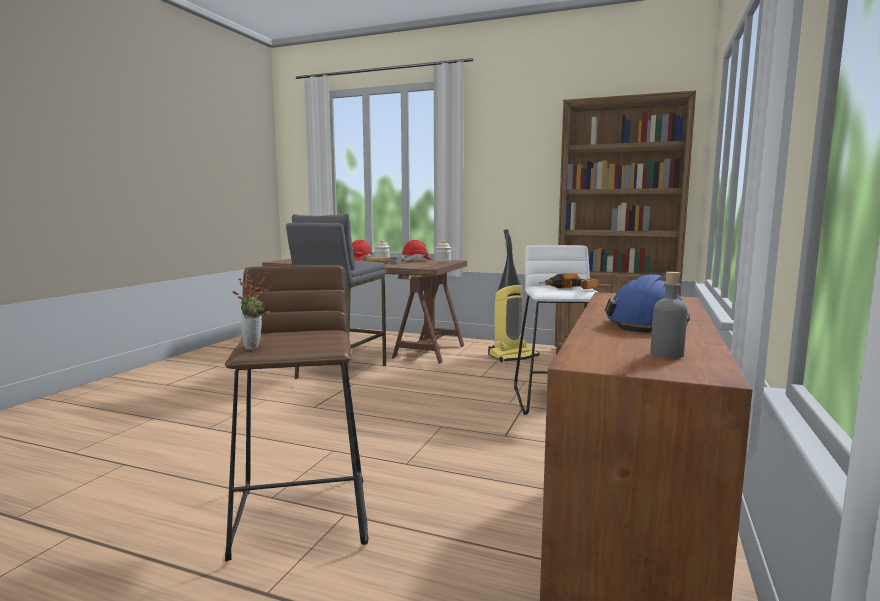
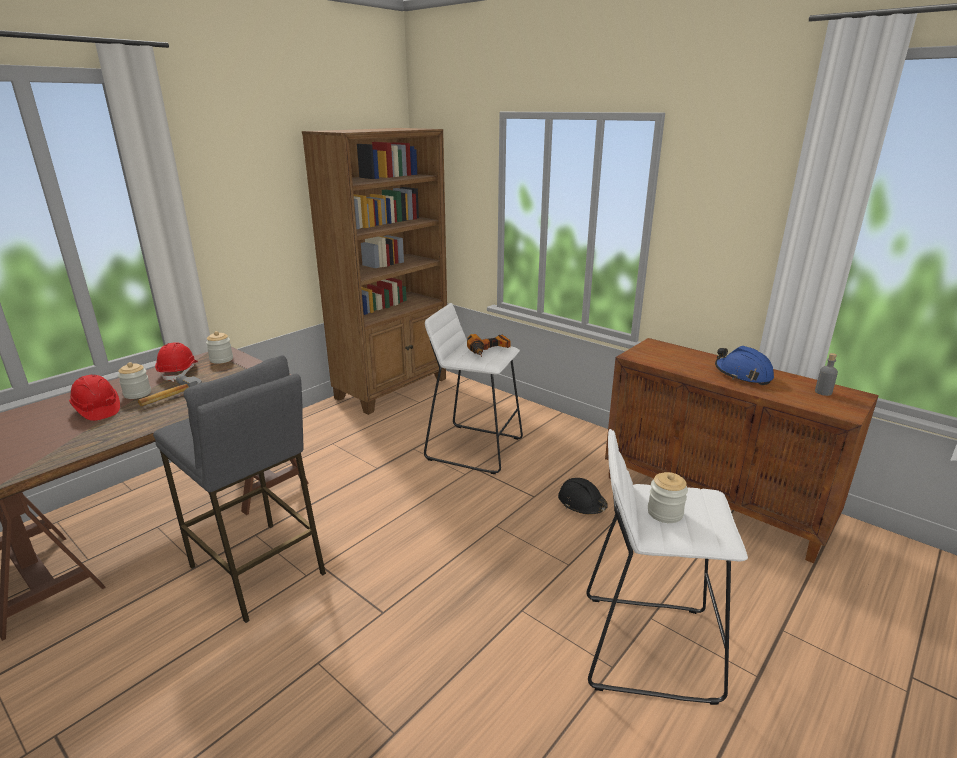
camera: 70 degrees left, 15 degrees up
brown stool [225,265,368,561] -> white stool [587,429,748,705]
potted plant [232,272,272,350] -> none
vacuum cleaner [488,229,539,362] -> none
none -> black hard hat [558,478,608,514]
none -> jar [648,472,688,523]

